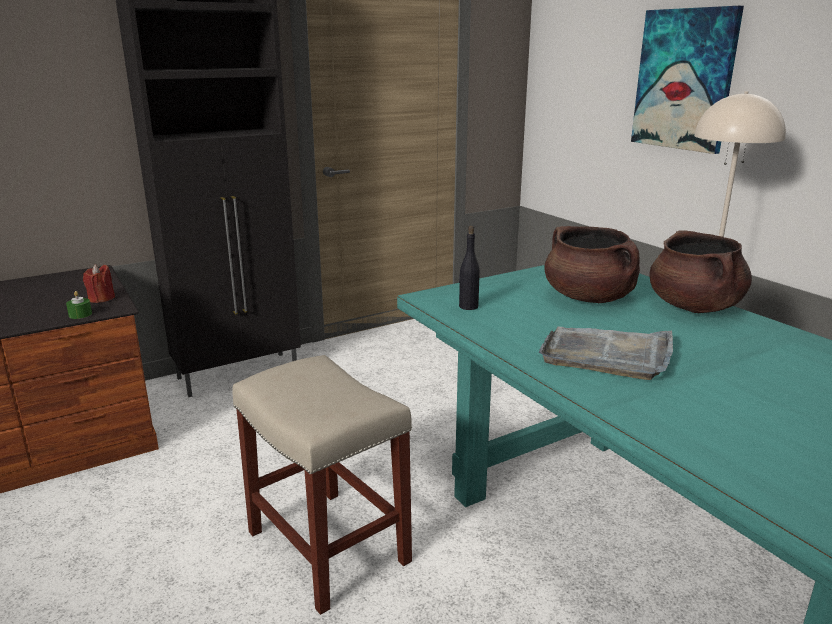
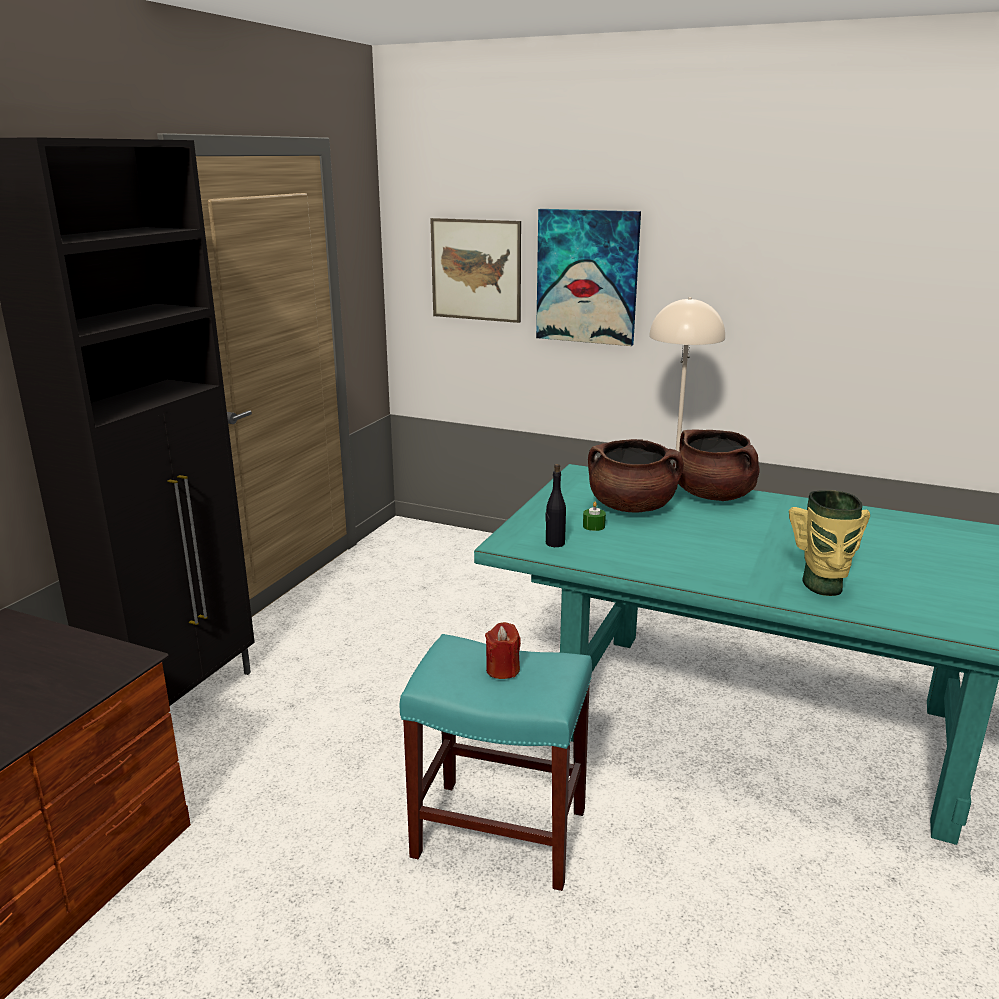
camera: 35 degrees left, 0 degrees up
green candle [66,291,92,319] -> green candle moved to [583,502,606,531]
red candle [83,264,115,303] -> red candle moved to [485,622,521,679]
beige stool [232,355,412,615] -> turquoise stool [400,634,592,891]
grey tray [539,326,673,380] -> none
none -> picture [430,218,521,323]
none -> vase [789,490,870,596]

